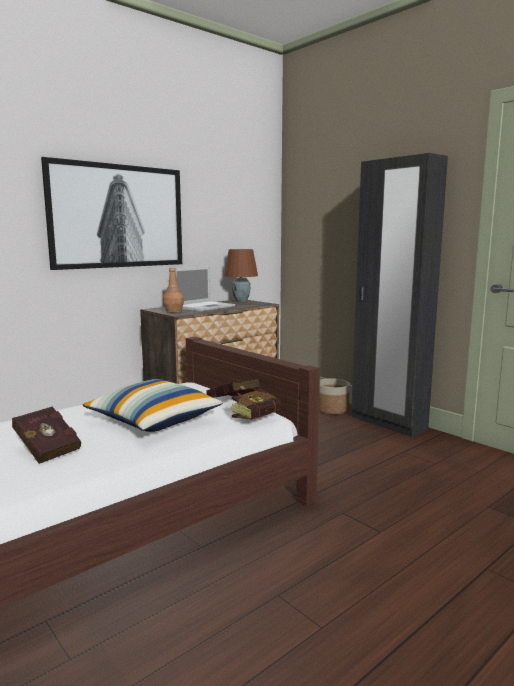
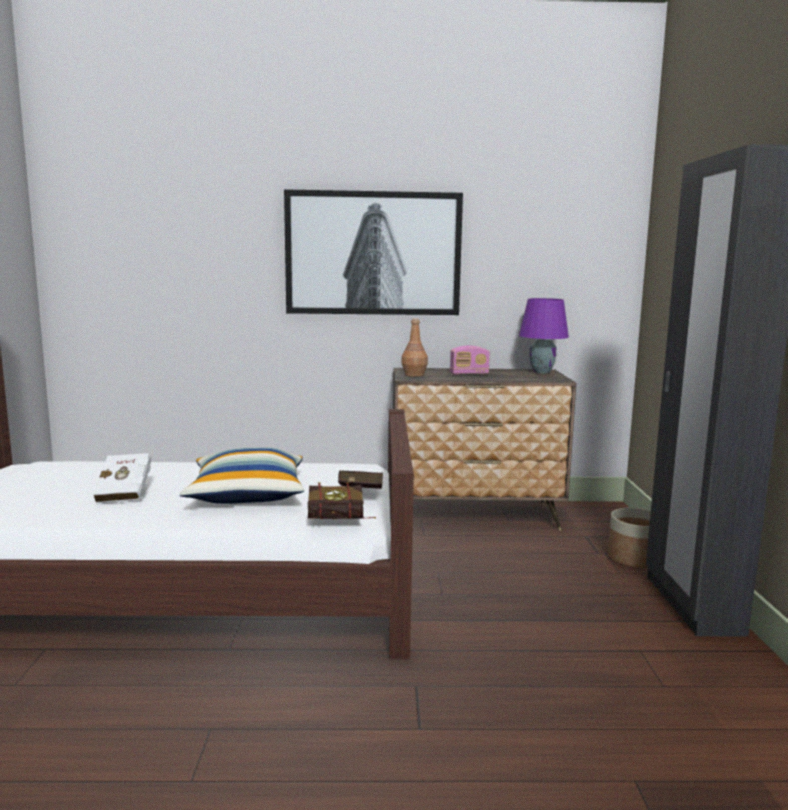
camera: 40 degrees right, 0 degrees up
red book [12,407,81,464] -> white book [93,453,151,504]
laptop [175,266,235,312] -> radio [450,346,490,375]
brown table lamp [224,249,258,302] -> purple table lamp [519,298,569,373]

